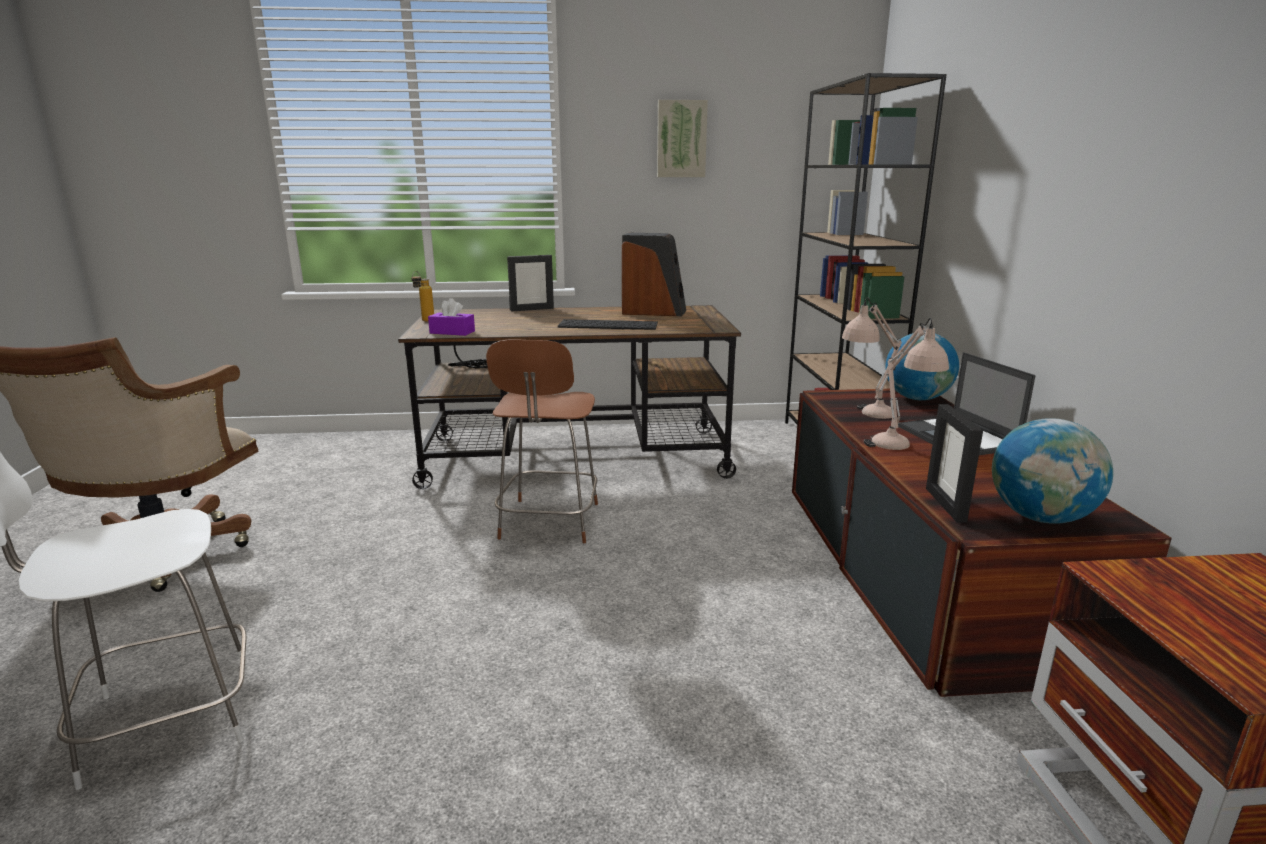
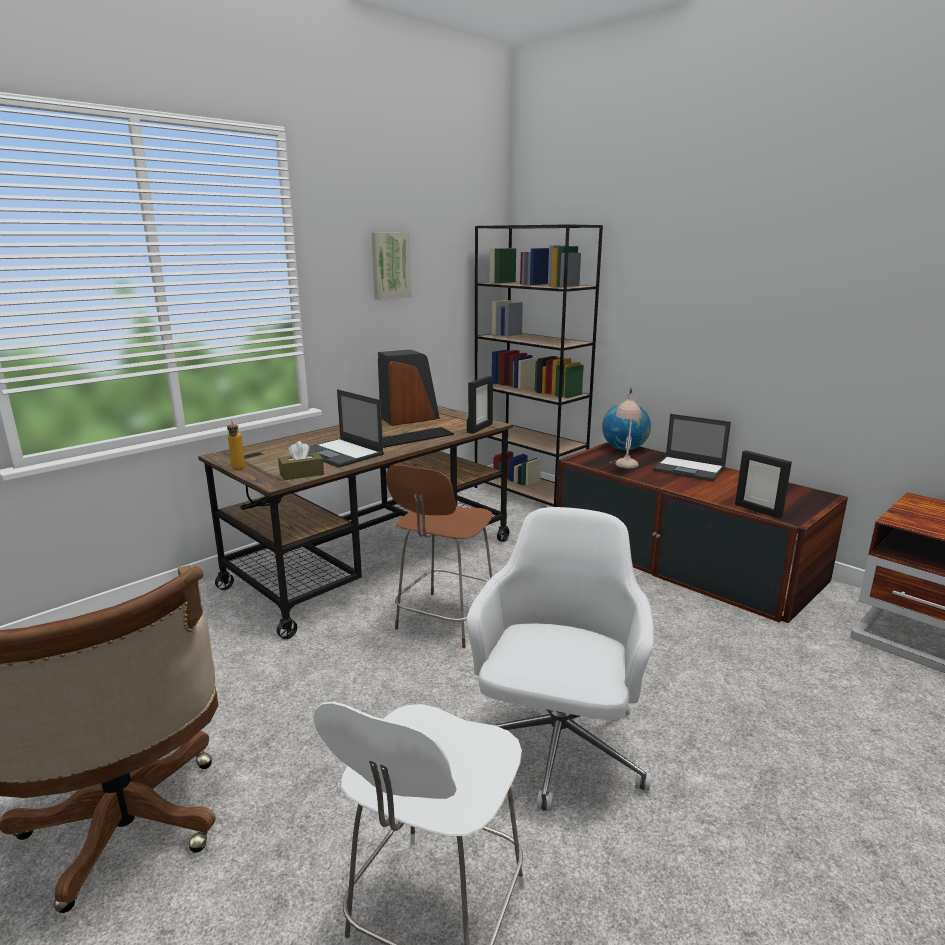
camera: 40 degrees left, 0 degrees up
purple tissue box [428,298,475,336] -> brown tissue box [278,441,324,480]
brown chair [486,339,598,543] -> brown chair turned 60 degrees clockwise [386,465,493,648]
picture frame [507,255,554,312] -> picture frame moved to [467,375,493,434]
beige table lamp [864,318,949,450] -> none
globe [992,418,1113,524] -> none
none -> laptop [308,389,384,468]
none -> white office chair [467,507,654,812]

